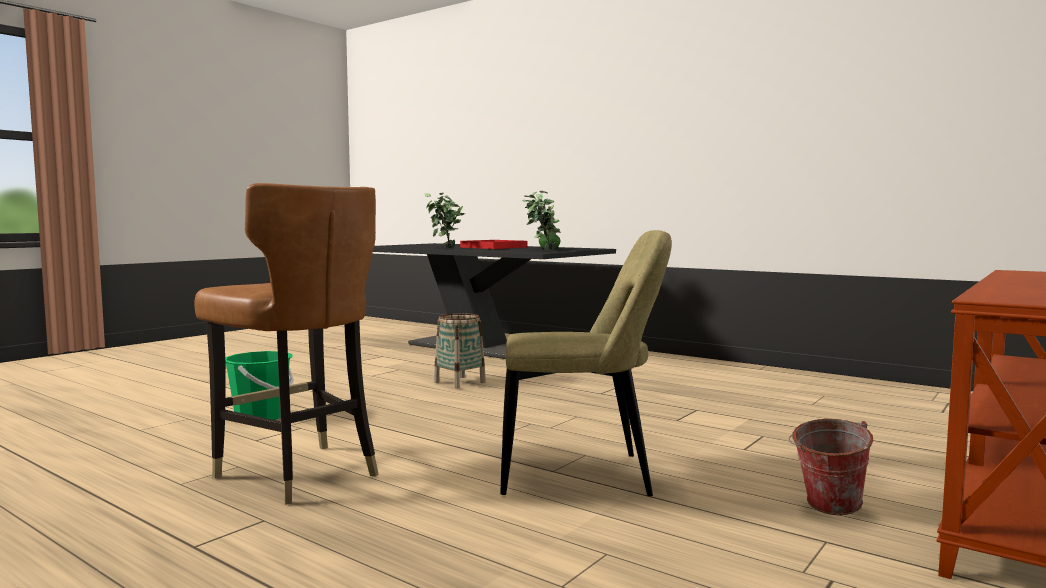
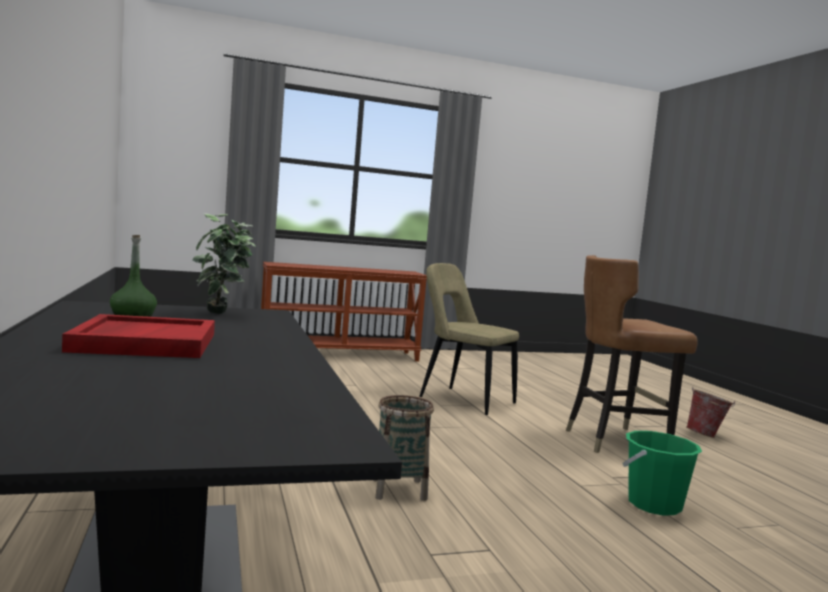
camera: 145 degrees left, 0 degrees up
brown chair [194,183,378,505] -> brown chair turned 90 degrees counterclockwise [566,255,698,453]
potted plant [424,193,465,248] -> none
bucket [788,419,873,515] -> bucket moved to [686,387,735,438]

